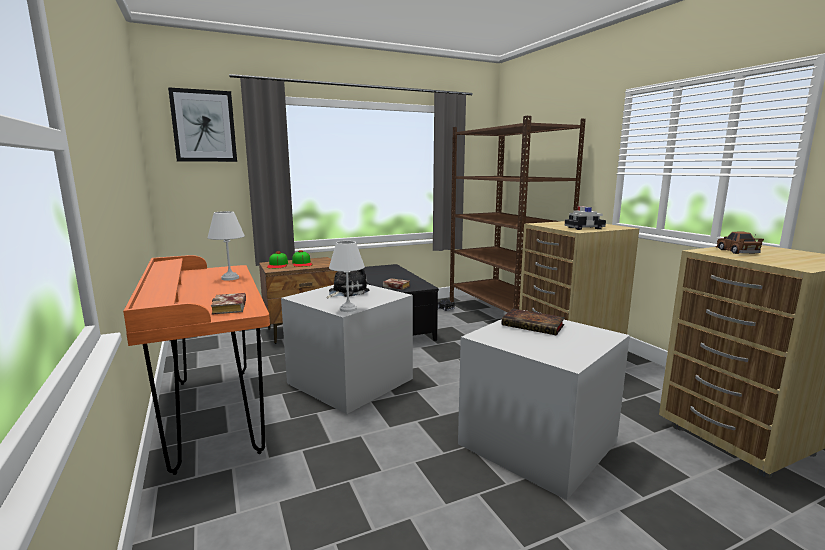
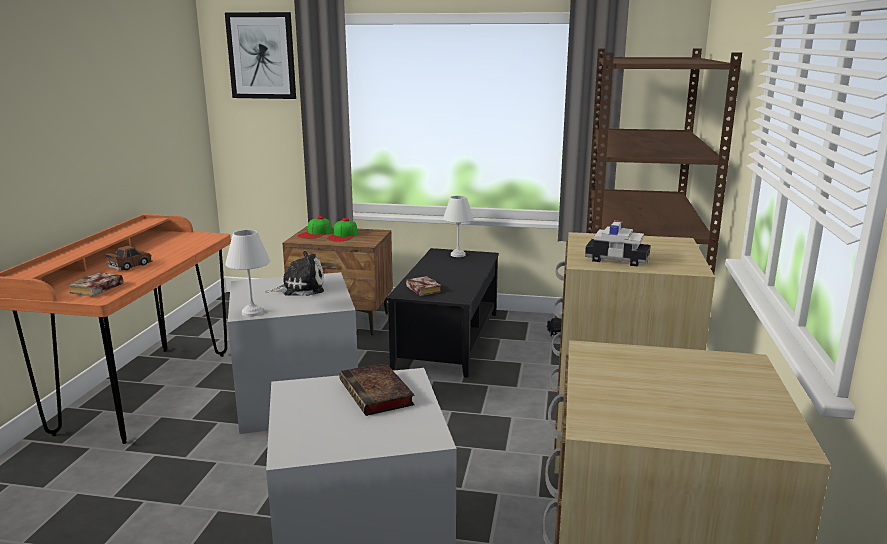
camera: 35 degrees right, 5 degrees up
white table lamp [208,211,245,281] -> white table lamp moved to [443,196,474,257]
brown toy car [716,232,764,254] -> brown toy car moved to [105,246,152,270]

